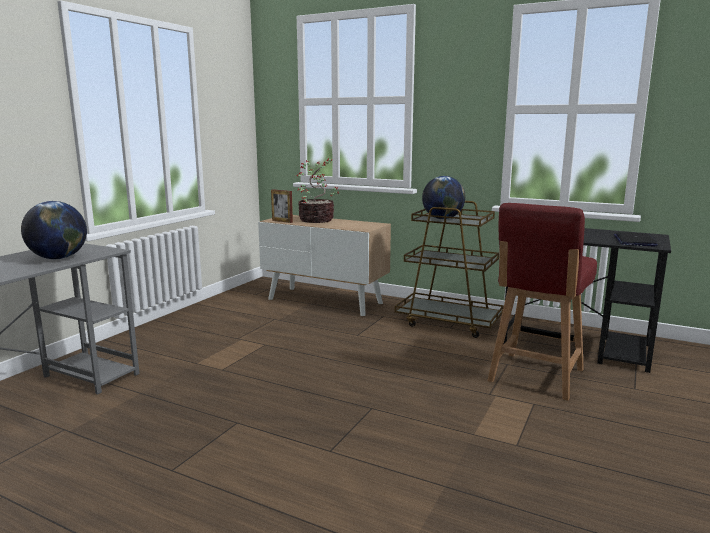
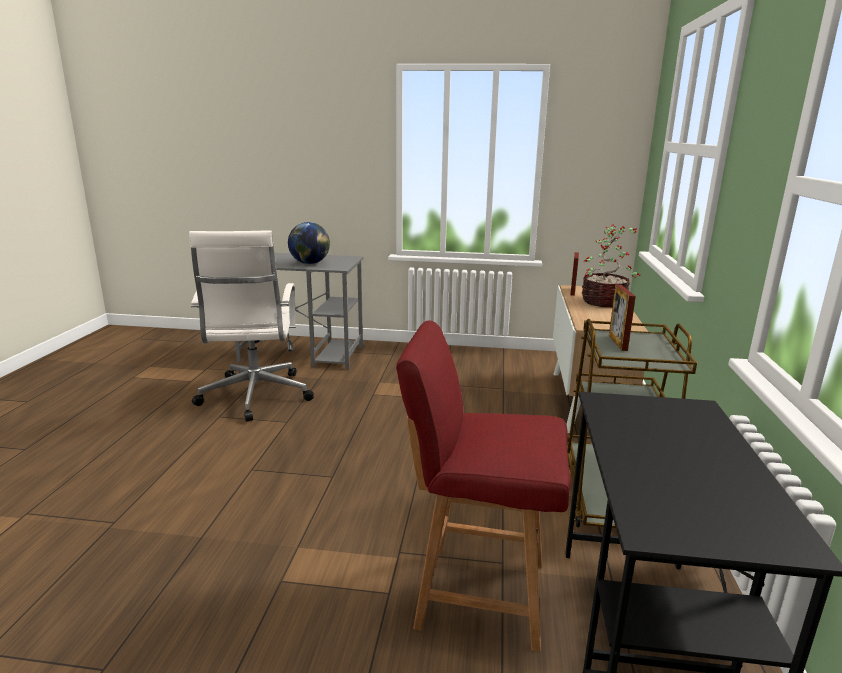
camera: 70 degrees right, 5 degrees up
globe [422,176,465,219] -> picture frame [609,284,636,351]
laptop [614,232,658,247] -> none
none -> white office chair [189,230,314,422]

